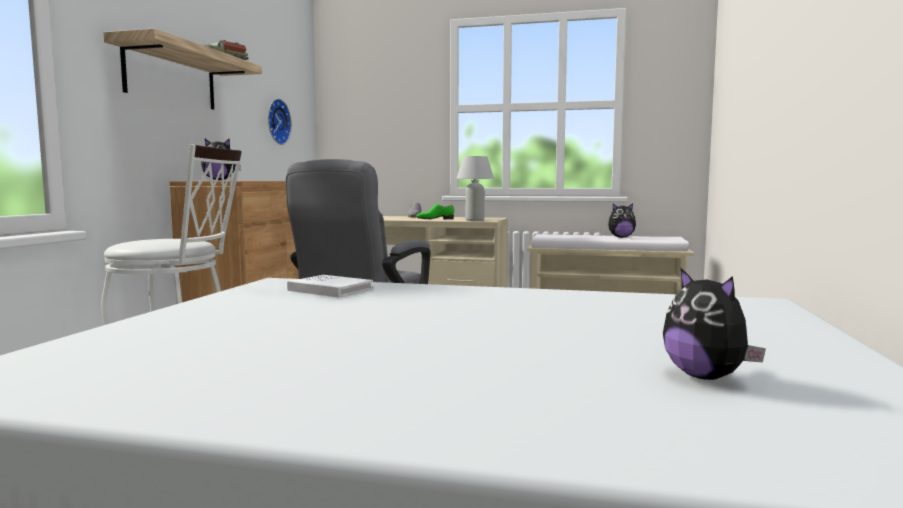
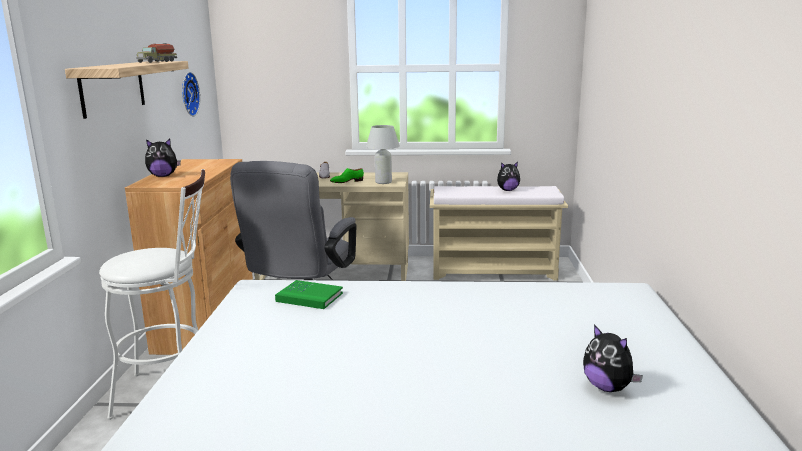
camera: 10 degrees left, 10 degrees up
white book [287,275,373,298] -> green book [275,280,343,309]

